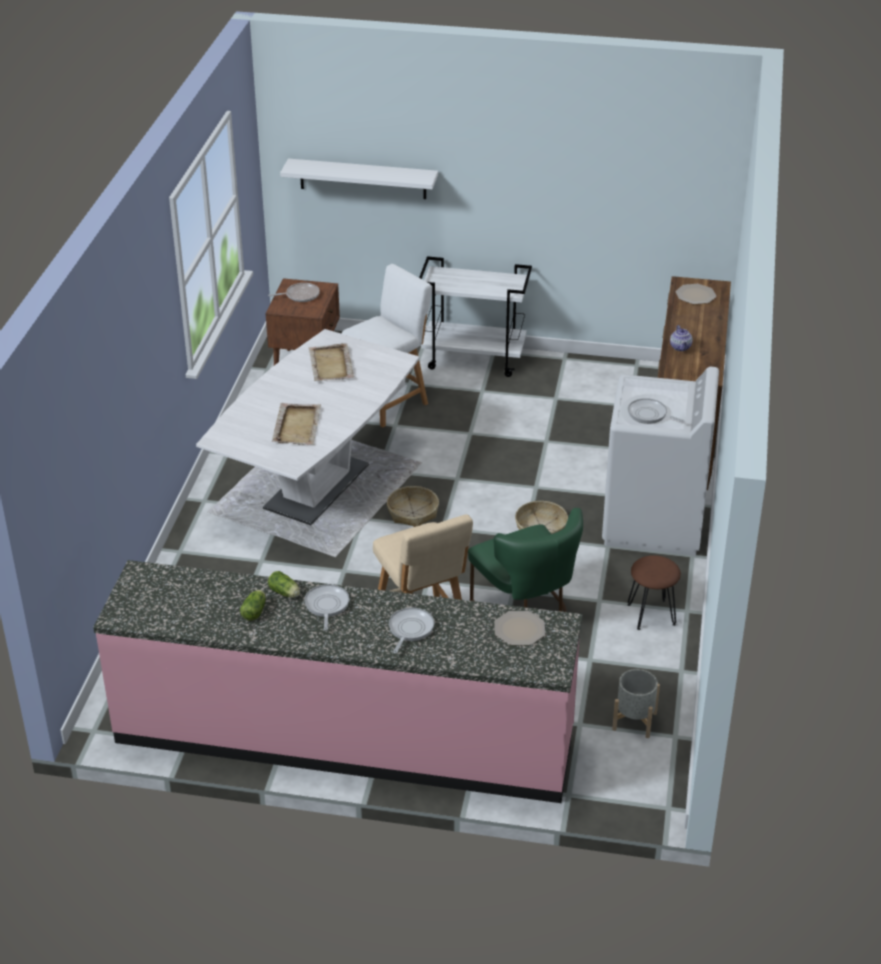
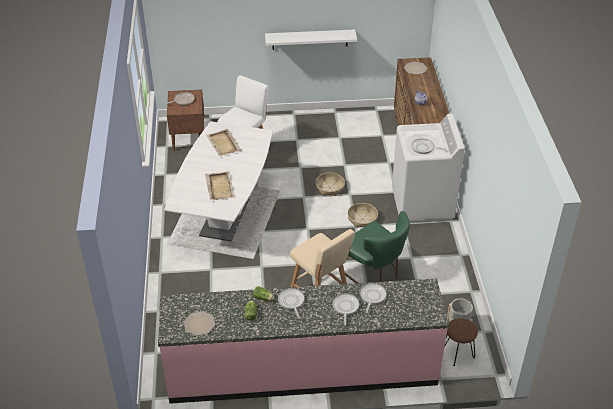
camera: 15 degrees left, 5 degrees up
white shelf [280,158,438,199] -> white shelf moved to [265,29,357,50]
basket [387,486,439,527] -> basket moved to [316,173,345,196]
white cart [419,256,532,377] -> none
plate [494,611,545,645] -> plate moved to [184,311,216,336]
brown stool [628,555,681,630] -> brown stool moved to [445,318,478,366]
none -> frying pan [360,283,387,313]

